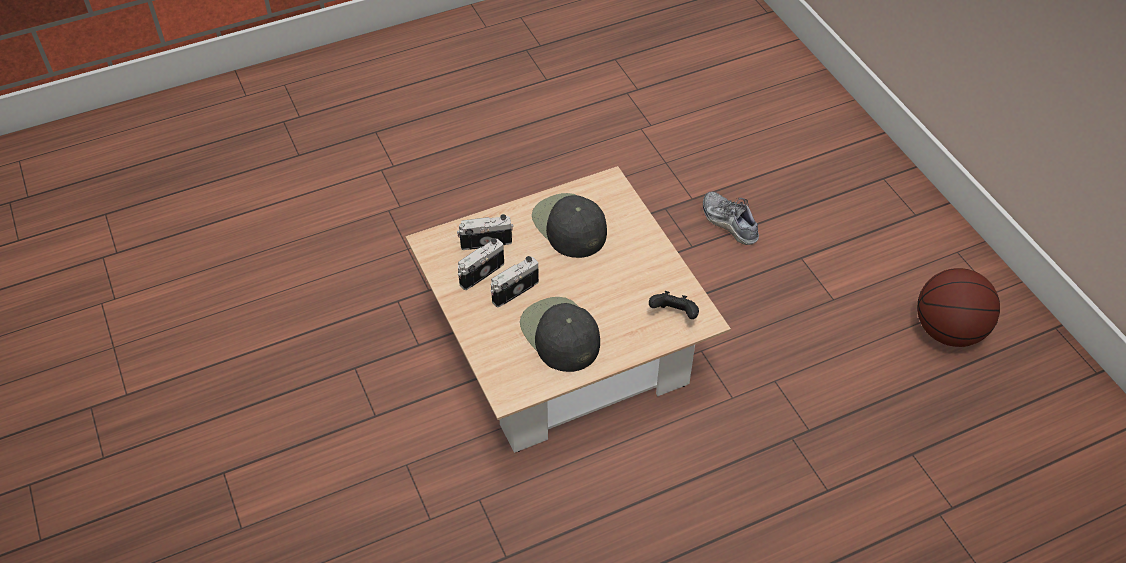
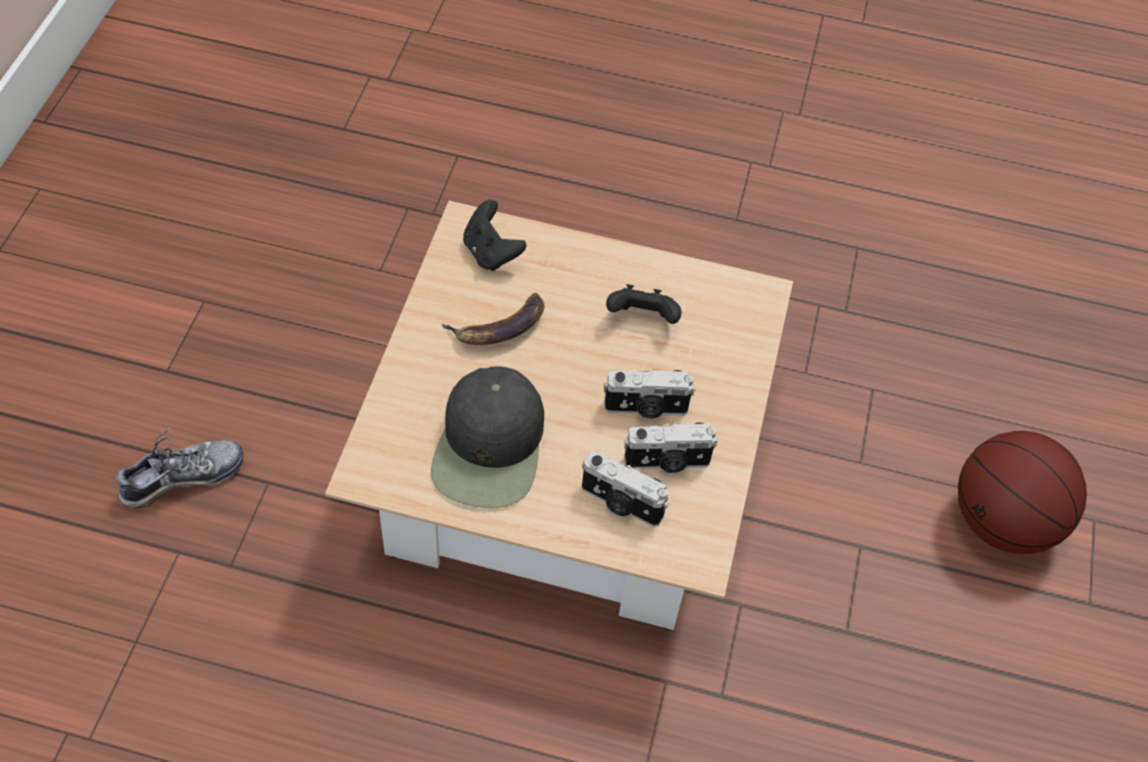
camera: 145 degrees left, 5 degrees up
black cap [520,297,600,372] -> black game controller [606,284,682,324]
shoe [703,192,759,245] -> shoe turned 120 degrees counterclockwise [113,427,244,508]
basketball [917,268,1000,347] -> basketball moved to [958,431,1087,554]
none -> banana [442,293,545,345]

